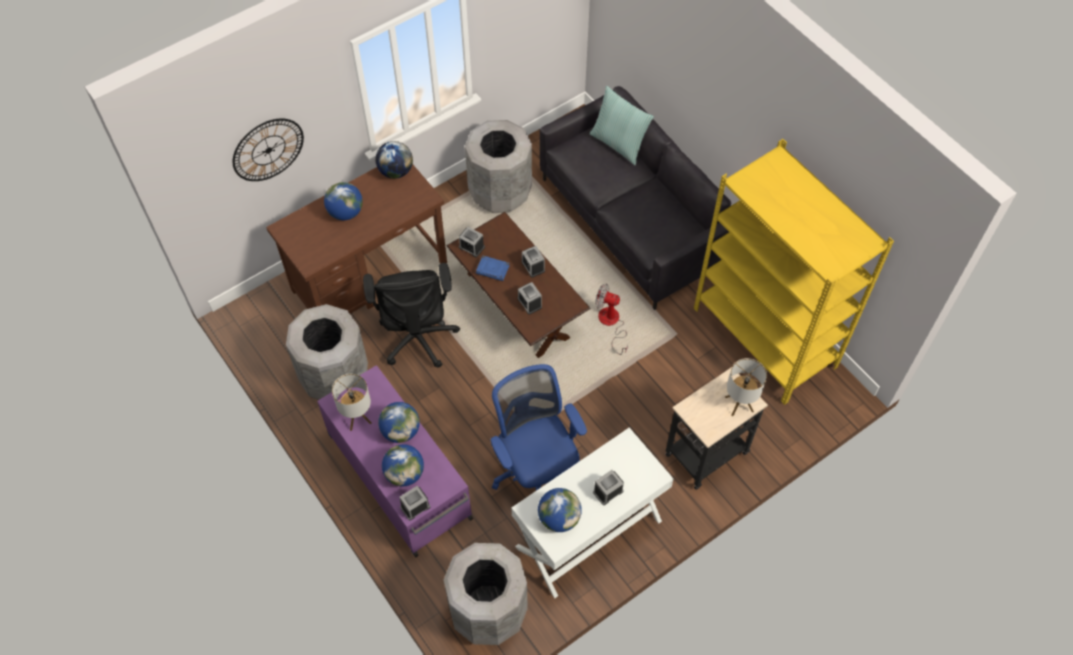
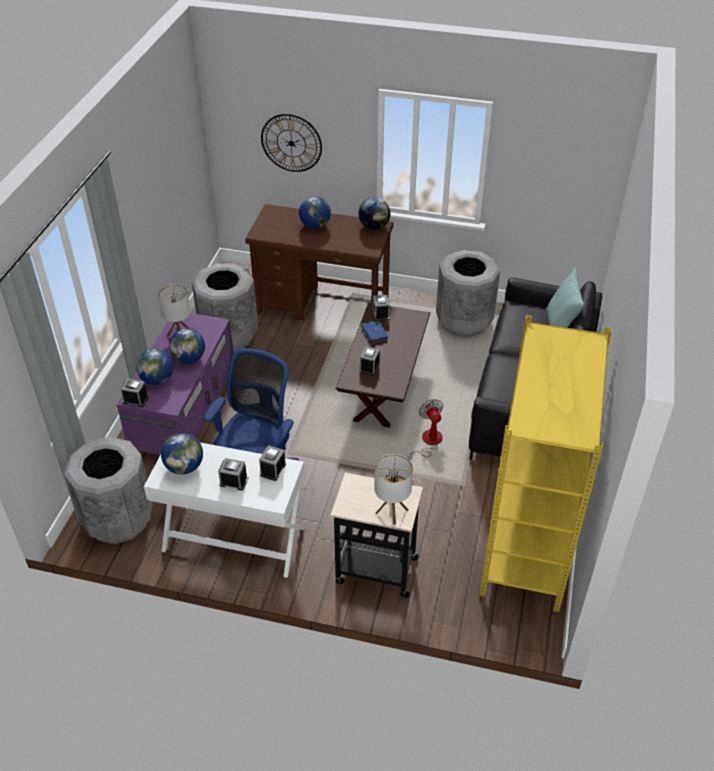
camera: 50 degrees right, 15 degrees down
black office chair [363,263,460,368] -> none
alarm clock [522,246,545,278] -> alarm clock moved to [259,445,286,481]

